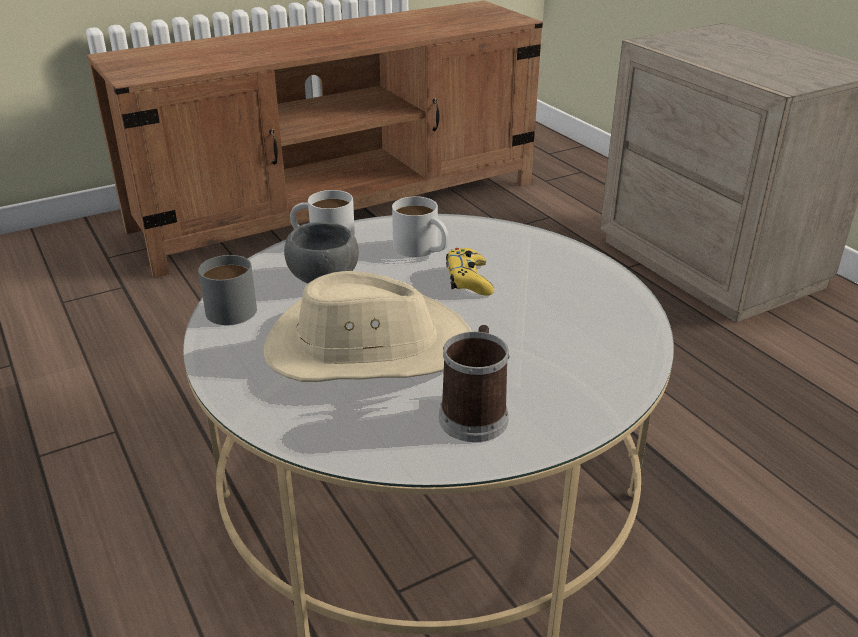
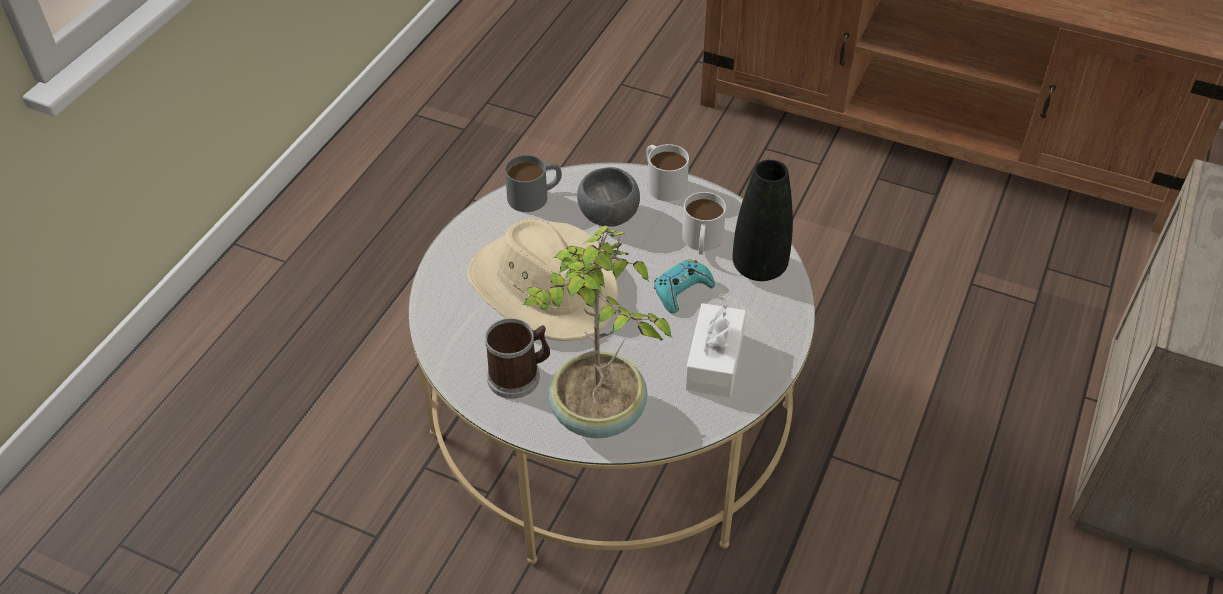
camera: 55 degrees right, 15 degrees up
yellow game controller [446,248,494,296] -> turquoise game controller [654,259,715,314]
none -> potted plant [523,226,673,438]
none -> white tissue box [685,303,746,398]
none -> black vase [733,160,793,281]

